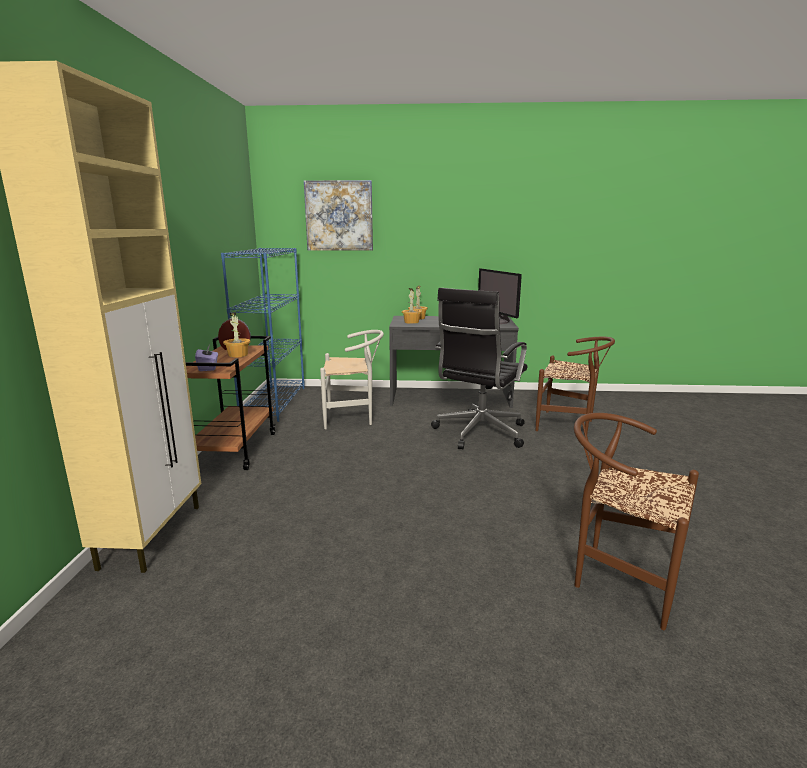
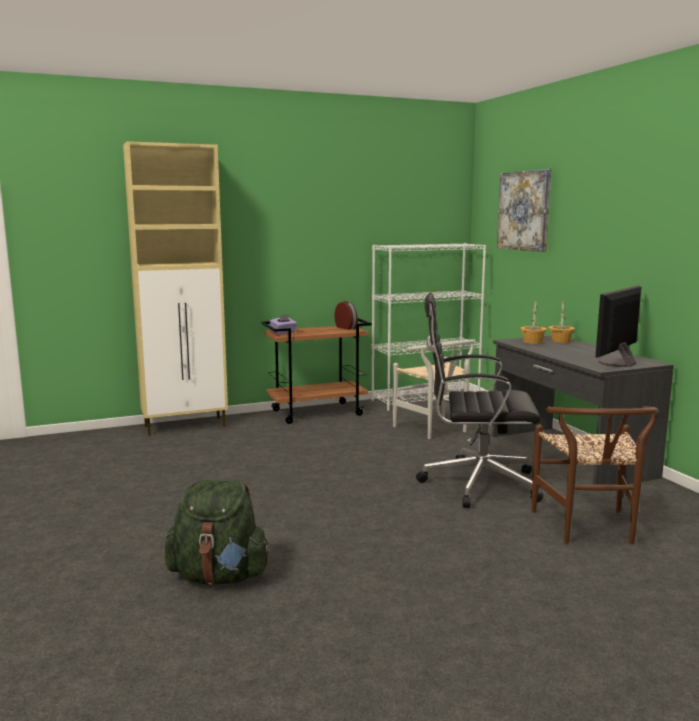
camera: 65 degrees right, 5 degrees down
blue bookcase [221,248,305,422] -> white bookcase [371,243,486,411]
potted plant [223,312,251,357] -> none
brown chair [574,413,699,630] -> green backpack [165,480,270,585]

